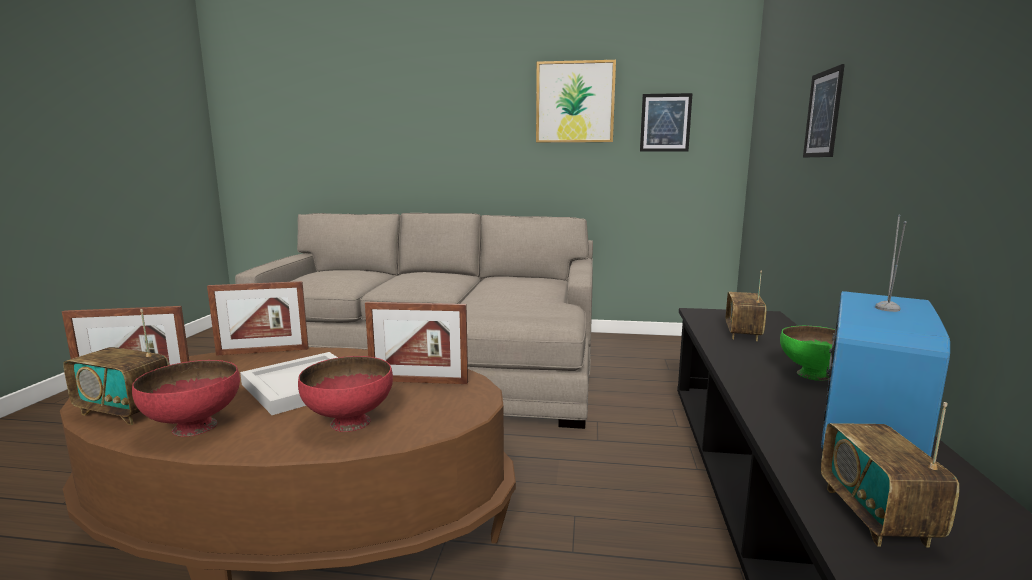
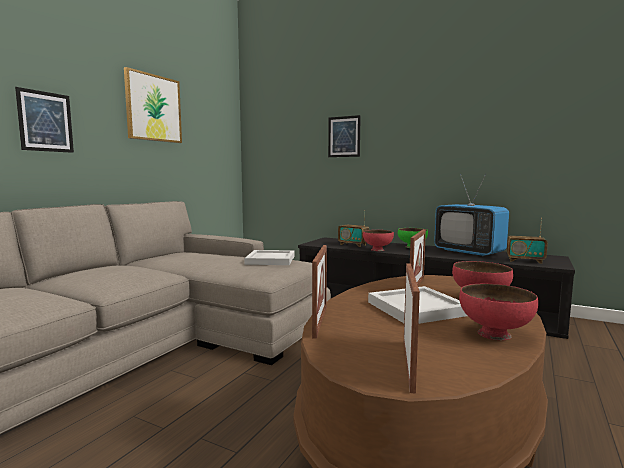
camera: 70 degrees left, 5 degrees down
radio [63,309,169,425] -> none
picture [640,93,693,152] -> picture moved to [15,87,74,153]
none -> white tray [244,250,294,265]
none -> red bowl [363,230,394,251]

